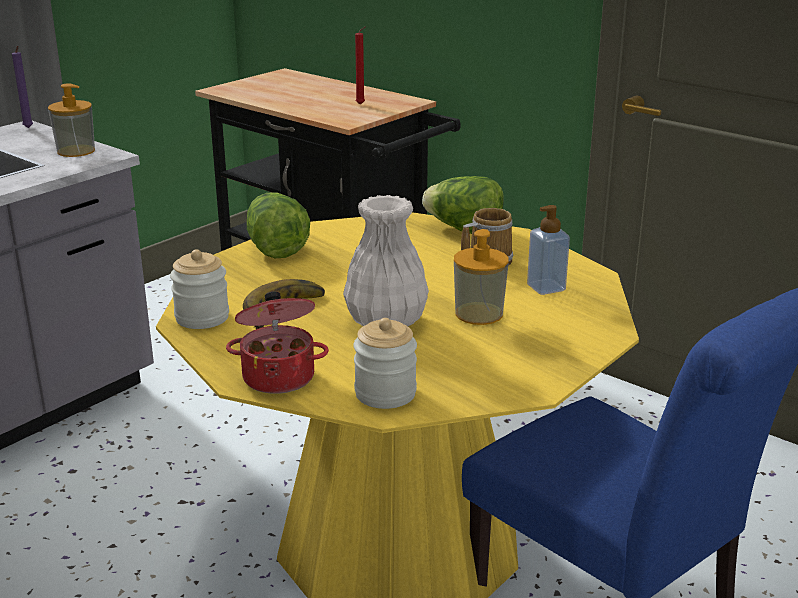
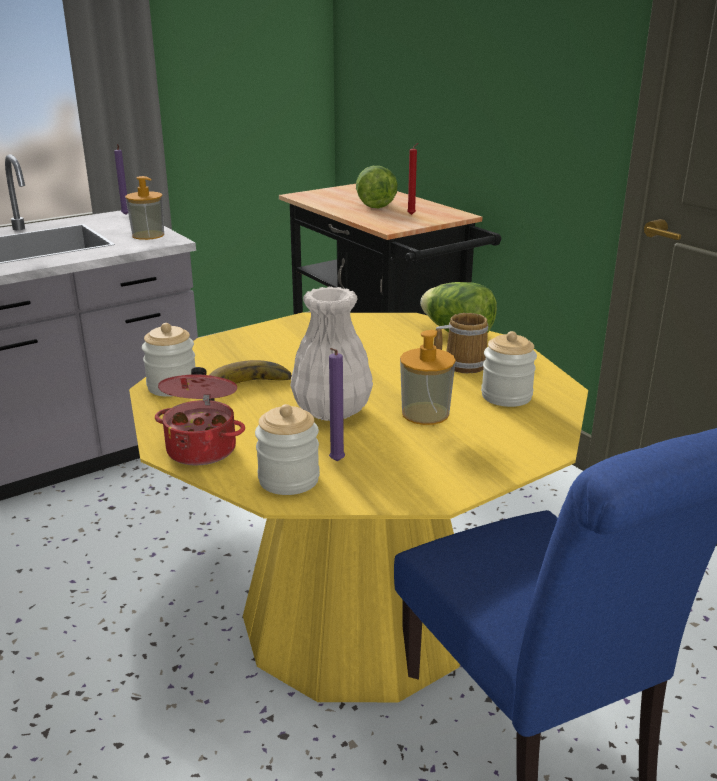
camera: 15 degrees right, 0 degrees up
lettuce [247,193,310,258] -> lettuce moved to [356,166,398,208]
soap dispenser [527,205,570,295] -> jar [481,331,537,407]
none -> purple candle [329,348,345,461]

